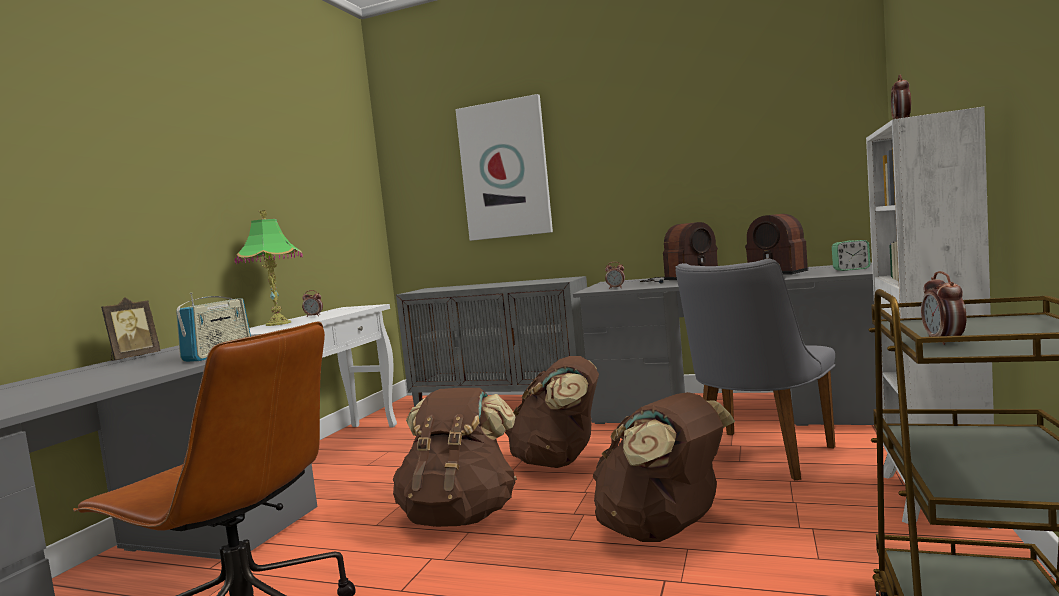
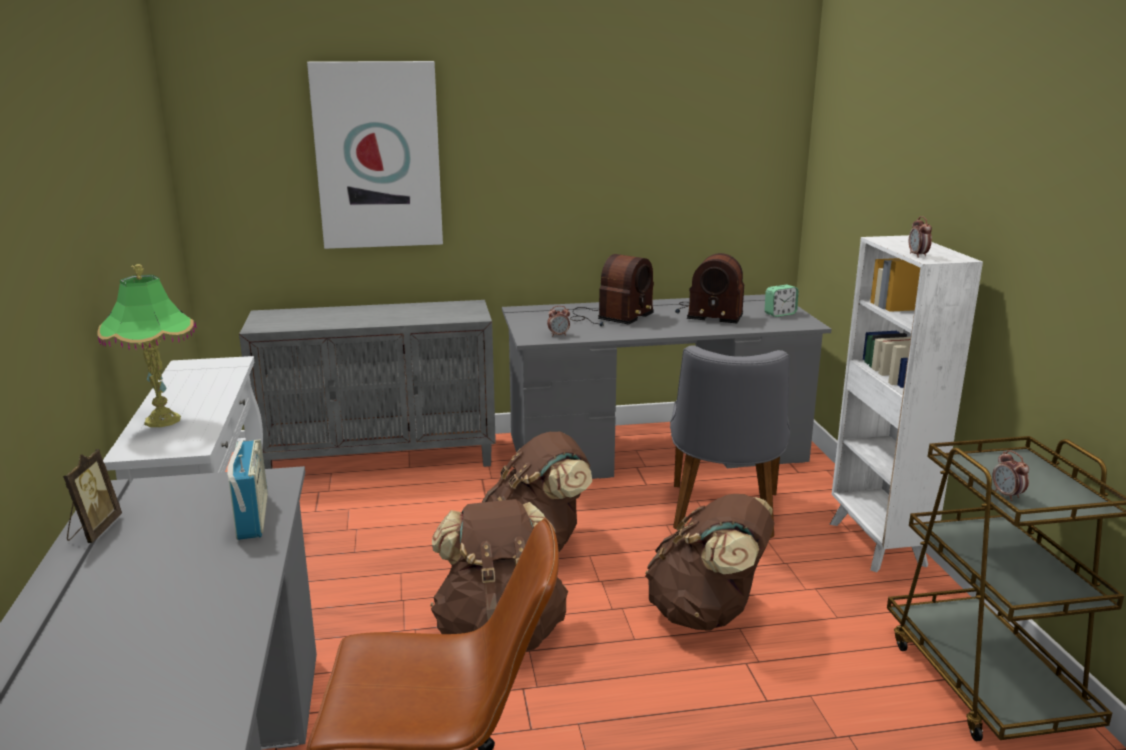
camera: 30 degrees left, 15 degrees up
alarm clock [302,290,323,317] -> none

